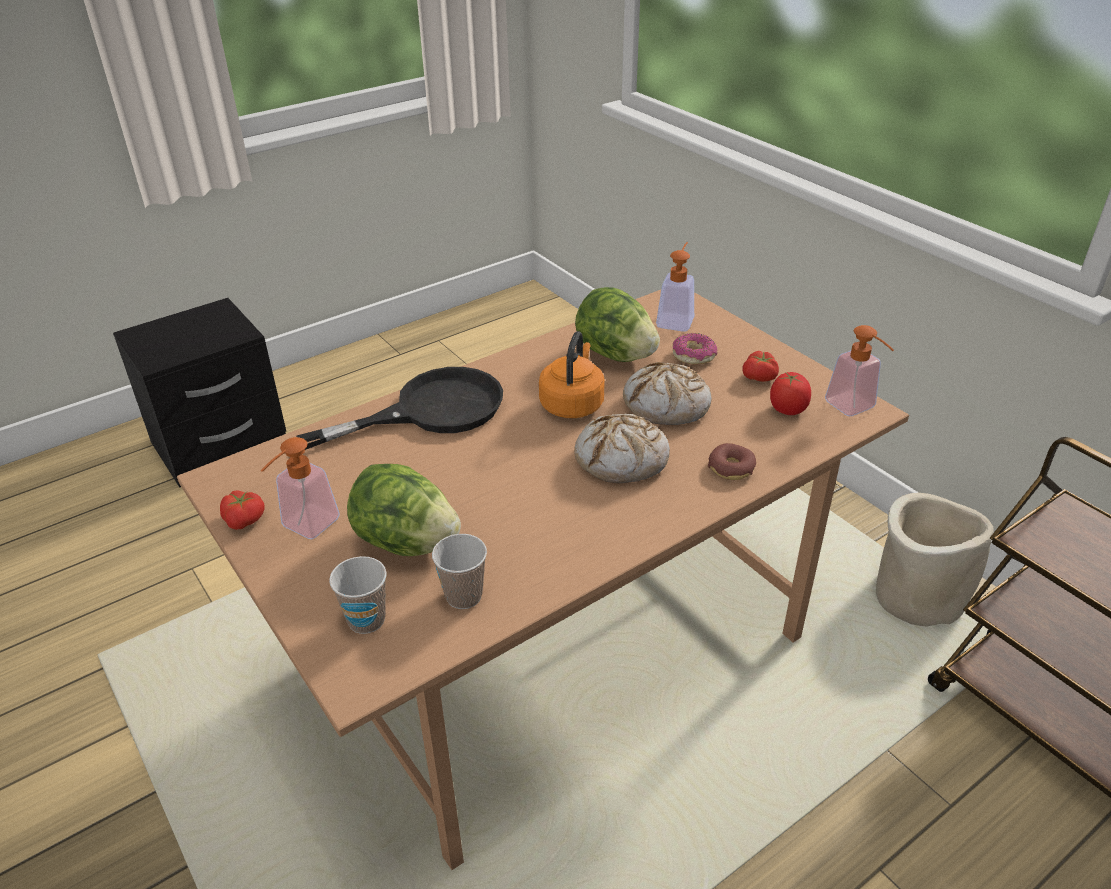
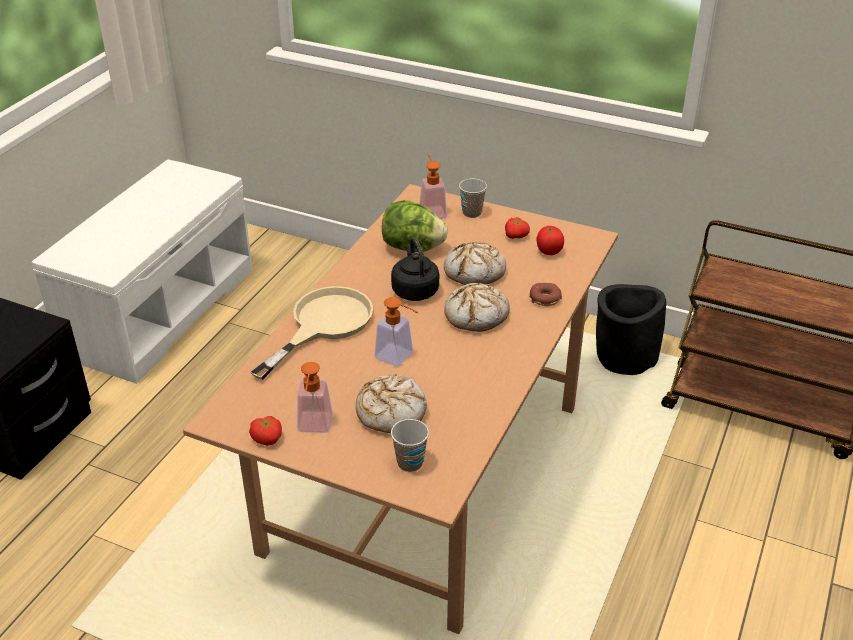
camera: 30 degrees left, 0 degrees up
black frying pan [296,367,503,450] -> beige frying pan [251,286,373,380]
lettuce [347,464,461,556] -> bread [356,374,427,433]
cup [432,534,487,609] -> cup moved to [459,179,487,218]
orange kettle [539,331,605,418] -> black kettle [391,237,439,301]
donut [672,333,717,365] -> none
soap dispenser [825,325,894,416] -> soap dispenser moved to [375,297,418,366]
beige planter [876,493,994,626] -> black planter [596,284,666,375]
none -> white bench [32,160,253,384]

